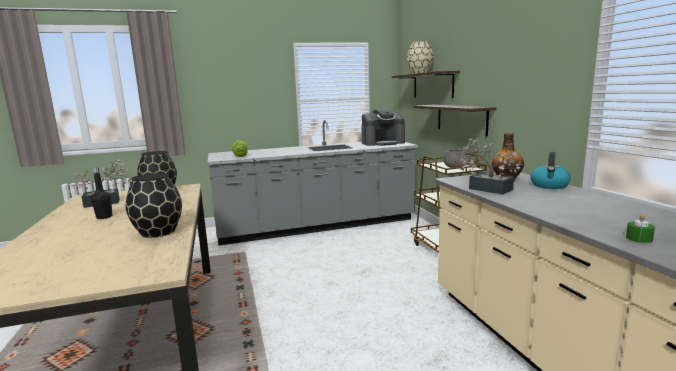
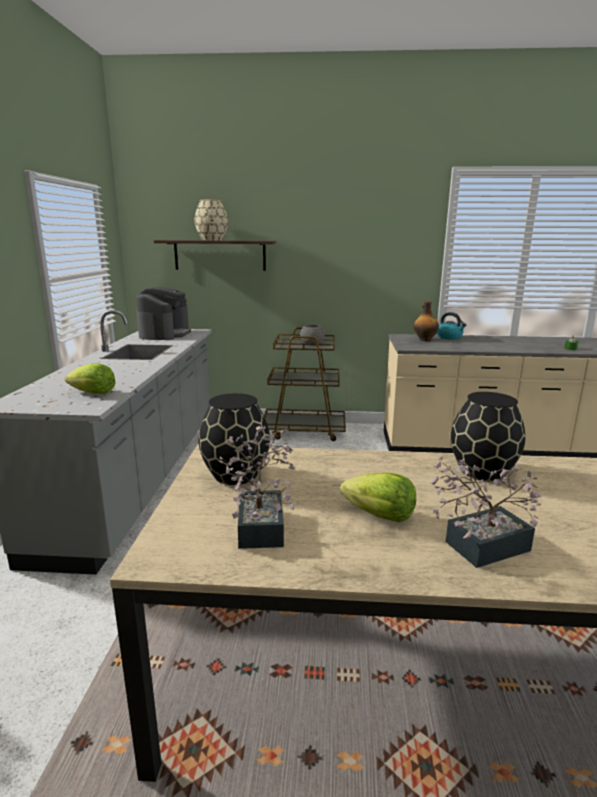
camera: 70 degrees left, 5 degrees up
black bottle [91,168,112,219] -> lettuce [340,472,416,522]
shelf [414,105,496,136] -> none
potted plant [458,138,522,194] -> potted plant moved to [430,456,541,568]

